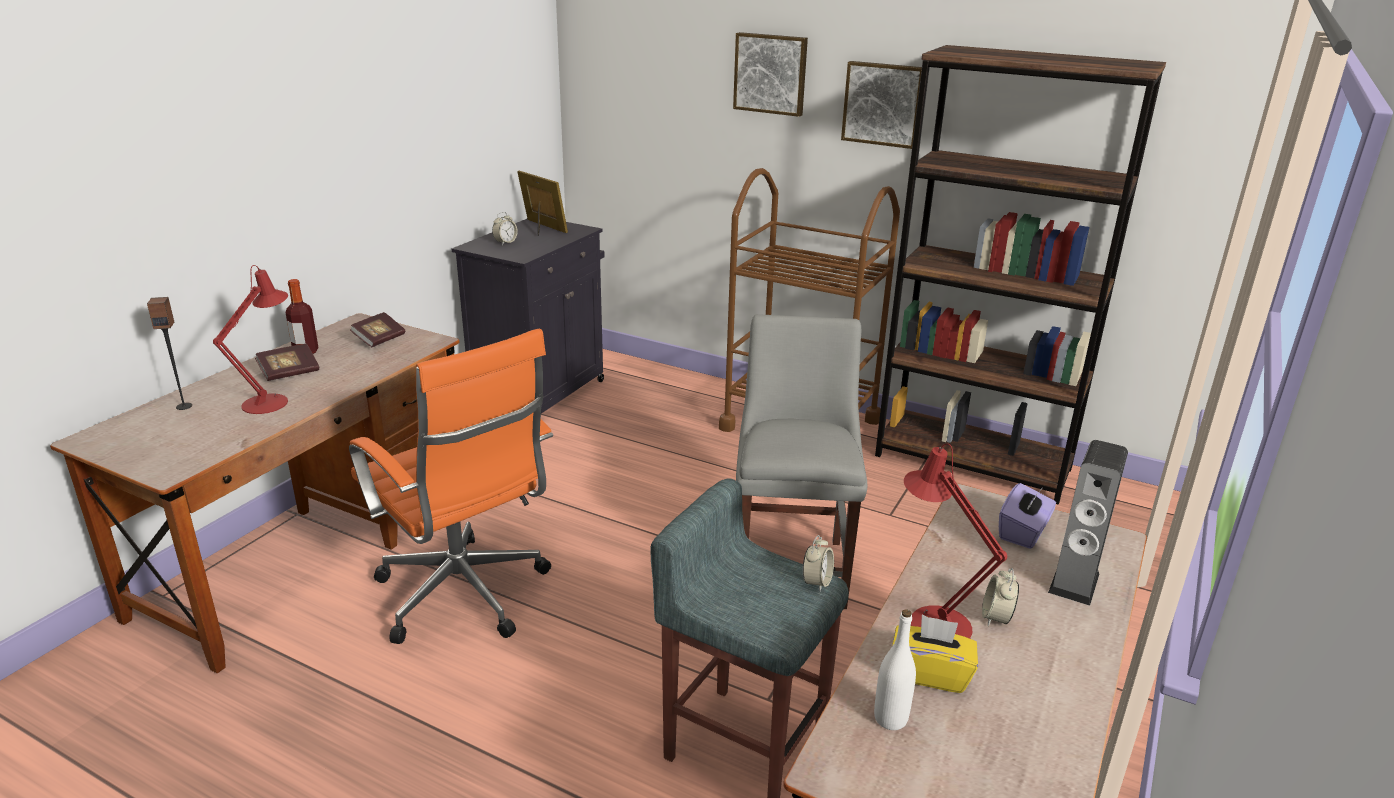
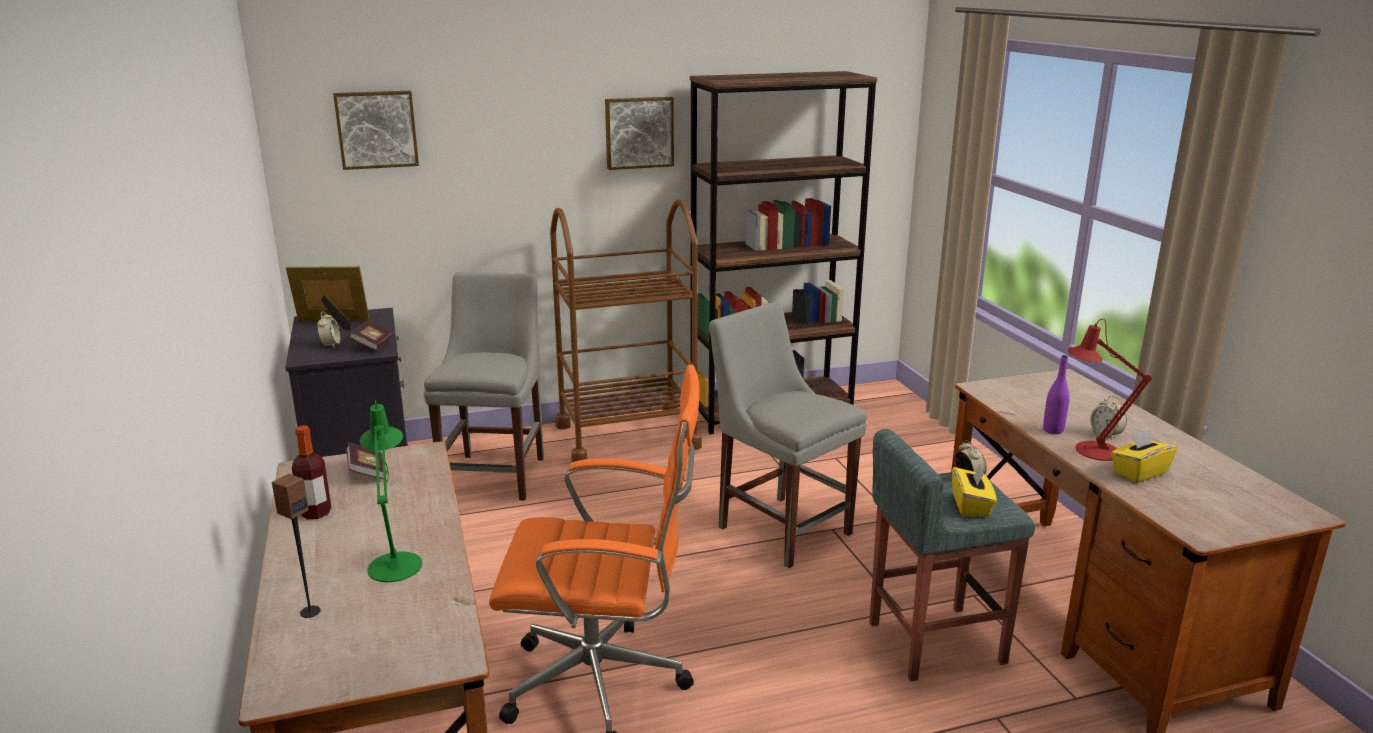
camera: 45 degrees left, 5 degrees down
red table lamp [213,265,288,414] -> green table lamp [360,400,423,582]
book [255,344,319,381] -> book moved to [350,320,393,350]
picture [733,32,808,117] -> picture moved to [333,91,419,170]
white bottle [874,610,916,730] -> none
purple tissue box [999,483,1056,549] -> none
speaker [1048,440,1128,606] -> none
none -> grey chair [424,272,544,501]
none -> yellow tissue box [952,463,997,517]
none -> purple bottle [1043,355,1070,434]

